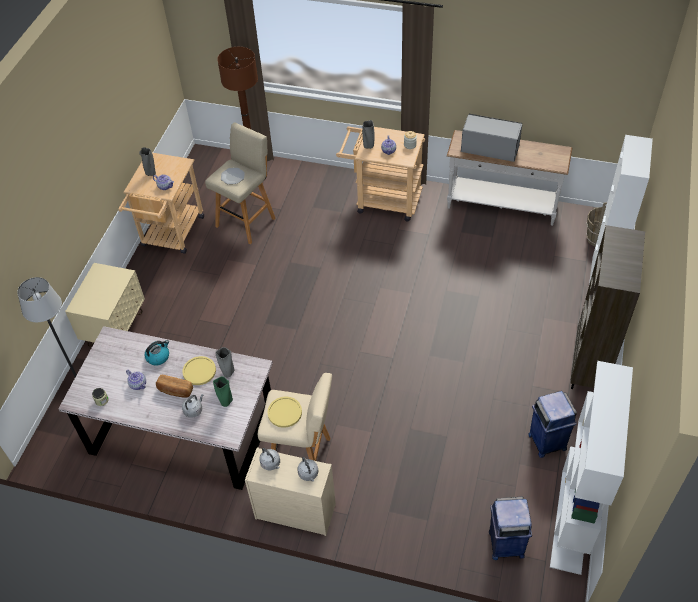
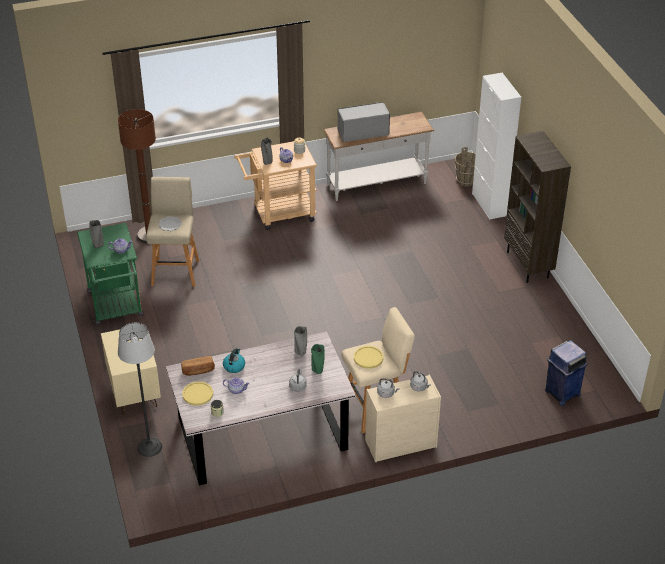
camera: 35 degrees left, 10 degrees down
beige cart [119,153,204,254] -> green cart [77,223,143,325]
bread [156,375,193,398] -> bread moved to [181,356,215,376]
yellow plate [183,356,216,385] -> yellow plate moved to [182,382,213,406]
blue trash can [528,391,577,458] -> none
white bookcase [550,361,633,575] -> none

